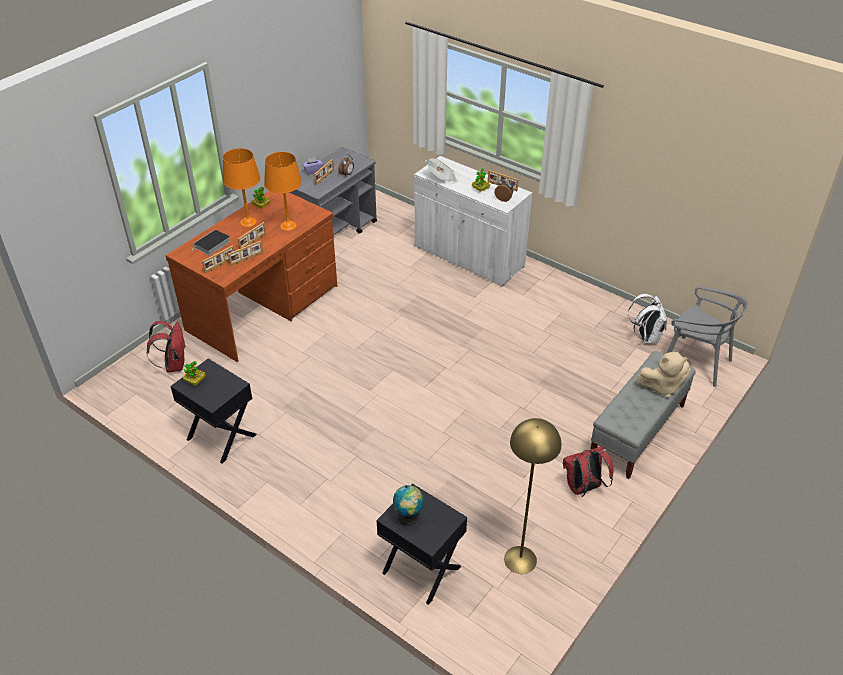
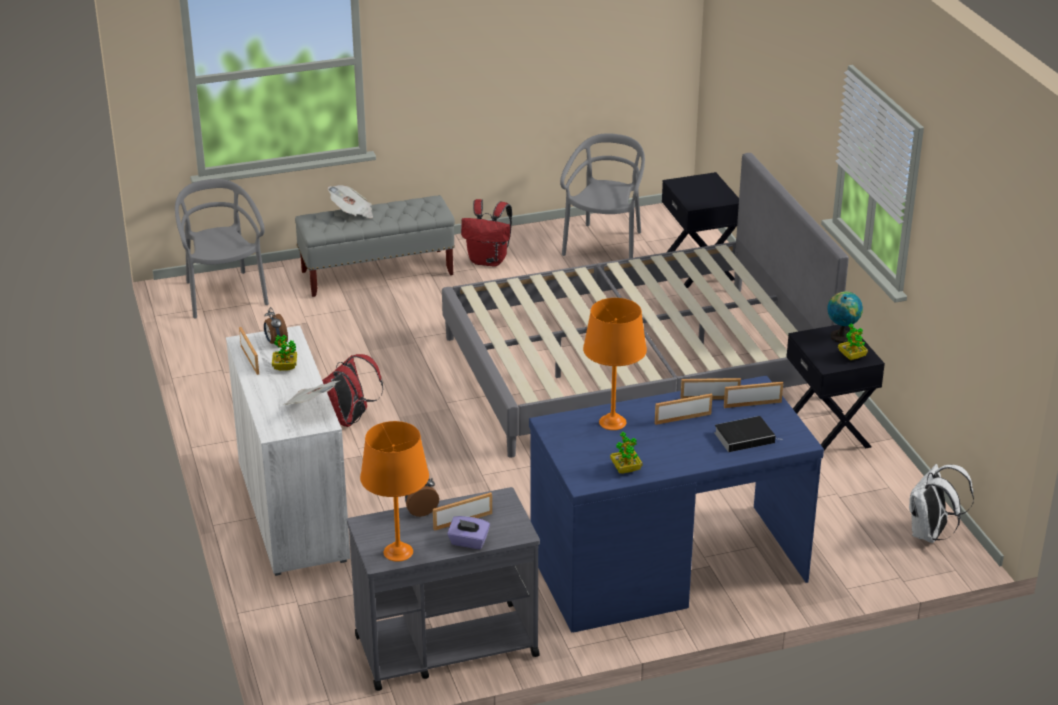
camera: 145 degrees left, 10 degrees down
red backpack [146,321,185,372] -> red backpack moved to [322,354,384,427]
brown desk [165,191,337,362] -> blue desk [529,375,824,633]
orange table lamp [223,148,260,227] -> orange table lamp moved to [360,421,429,562]
globe [393,485,424,526] -> globe moved to [827,291,863,343]
yellow floor lamp [504,418,561,574] -> grey chair [560,133,645,258]
white backpack [628,294,667,344] -> white backpack moved to [909,464,974,543]
beige plush toy [636,352,691,398] -> newspaper [328,185,373,218]
none -> grey bed [442,153,849,458]

